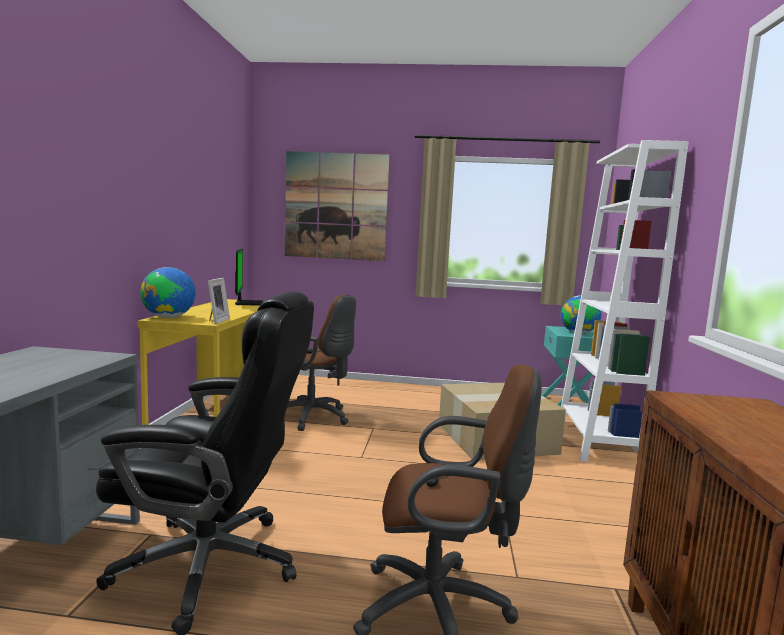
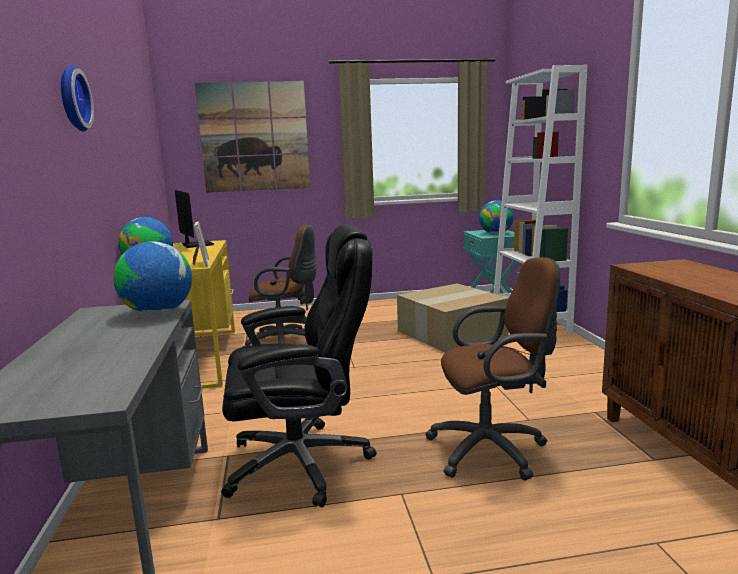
camera: 15 degrees left, 5 degrees up
none -> wall clock [61,65,94,132]
none -> globe [113,241,192,315]

